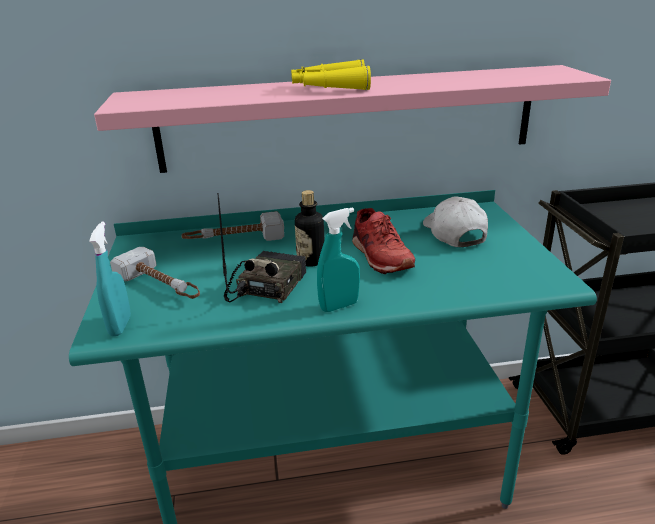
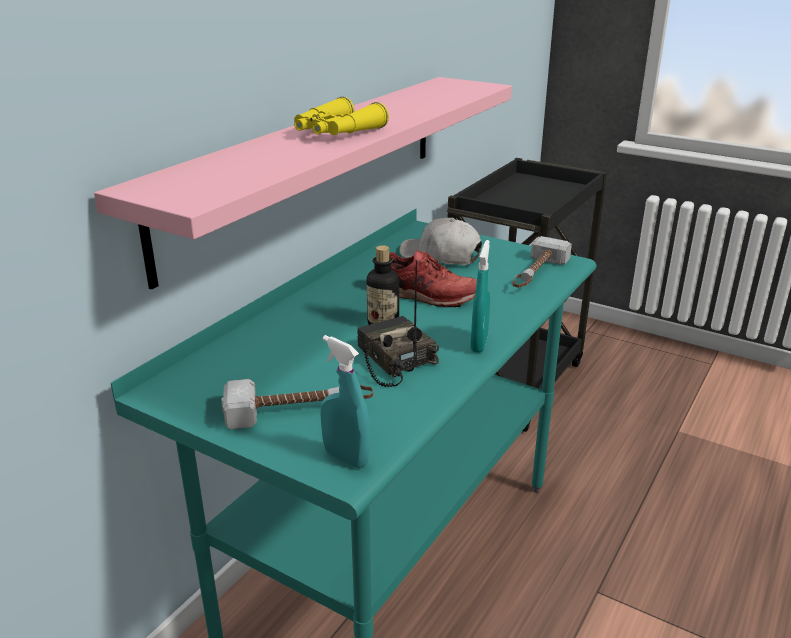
camera: 50 degrees left, 0 degrees up
hammer [181,211,284,241] -> hammer moved to [512,236,572,287]

